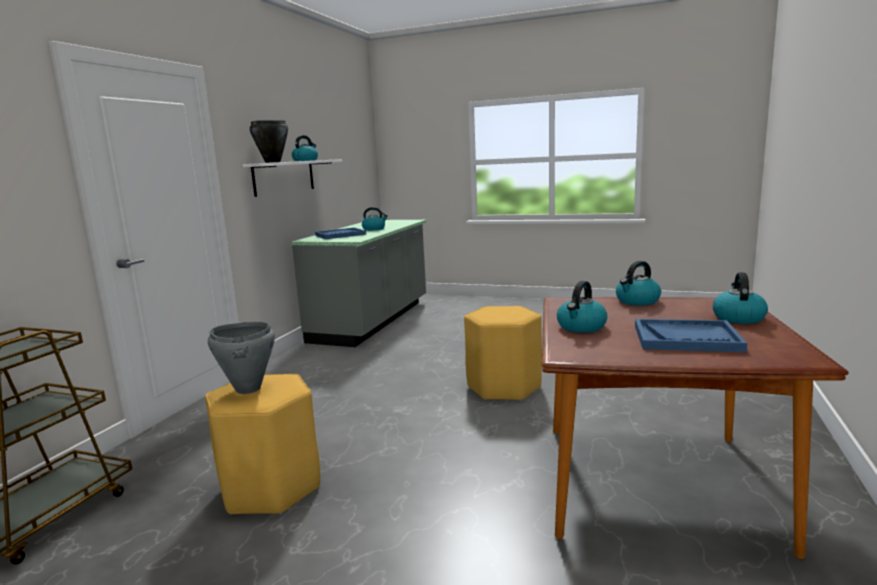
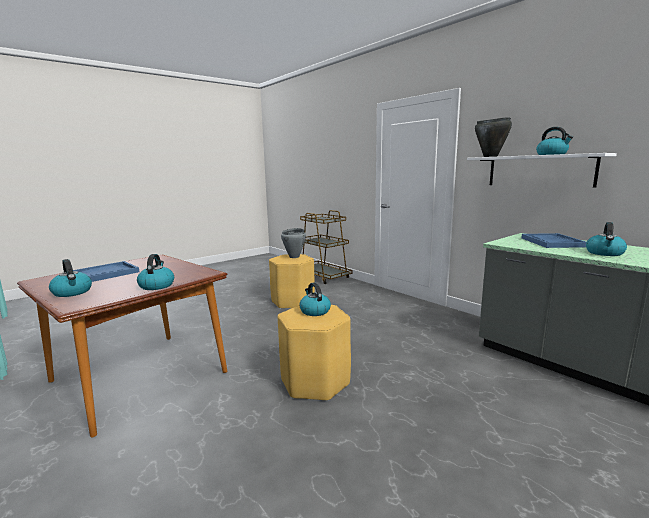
camera: 120 degrees right, 0 degrees up
kettle [557,281,607,333] -> kettle moved to [300,283,331,316]

